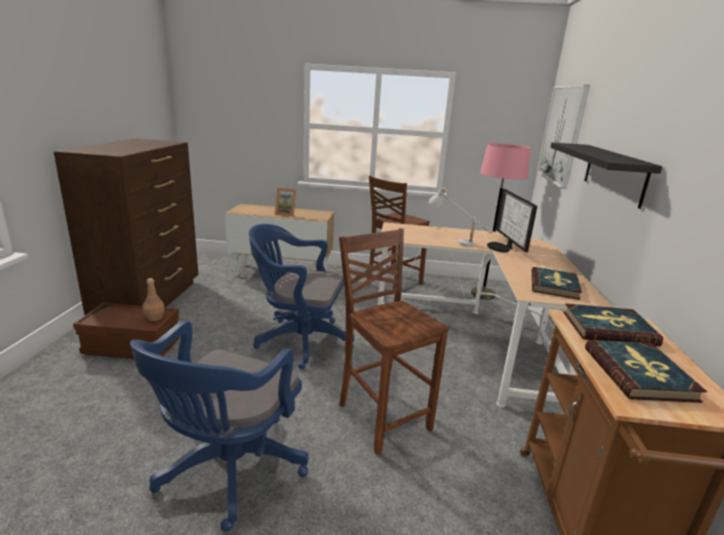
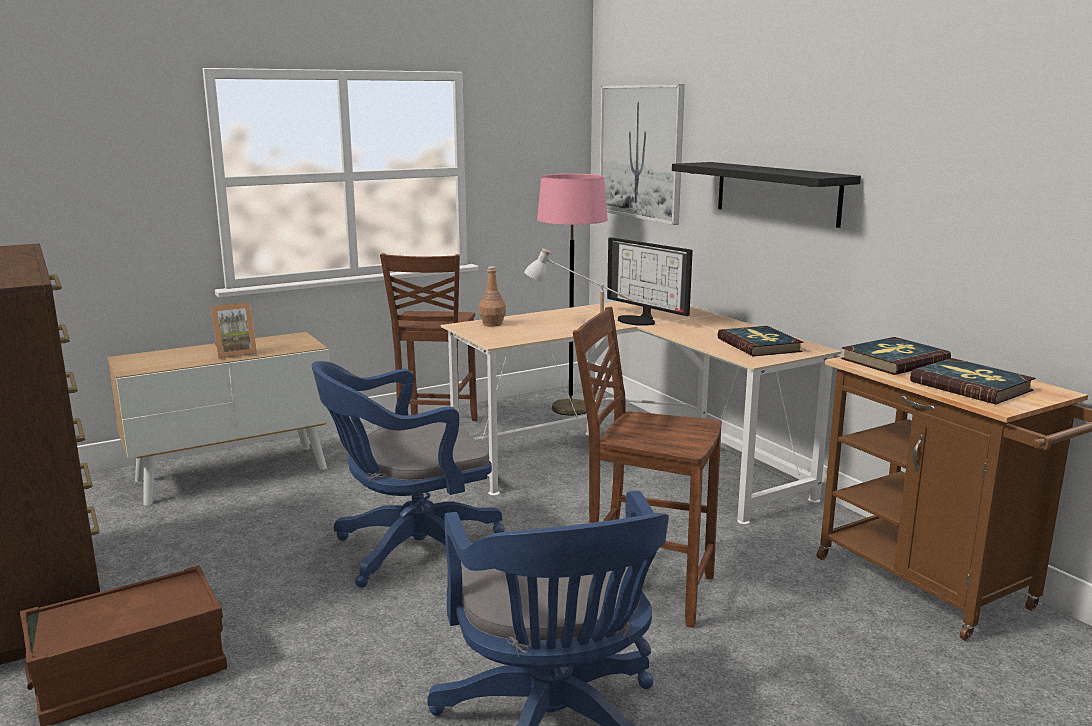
camera: 35 degrees left, 5 degrees down
brown bottle [143,278,165,321] -> brown bottle moved to [479,266,506,327]

